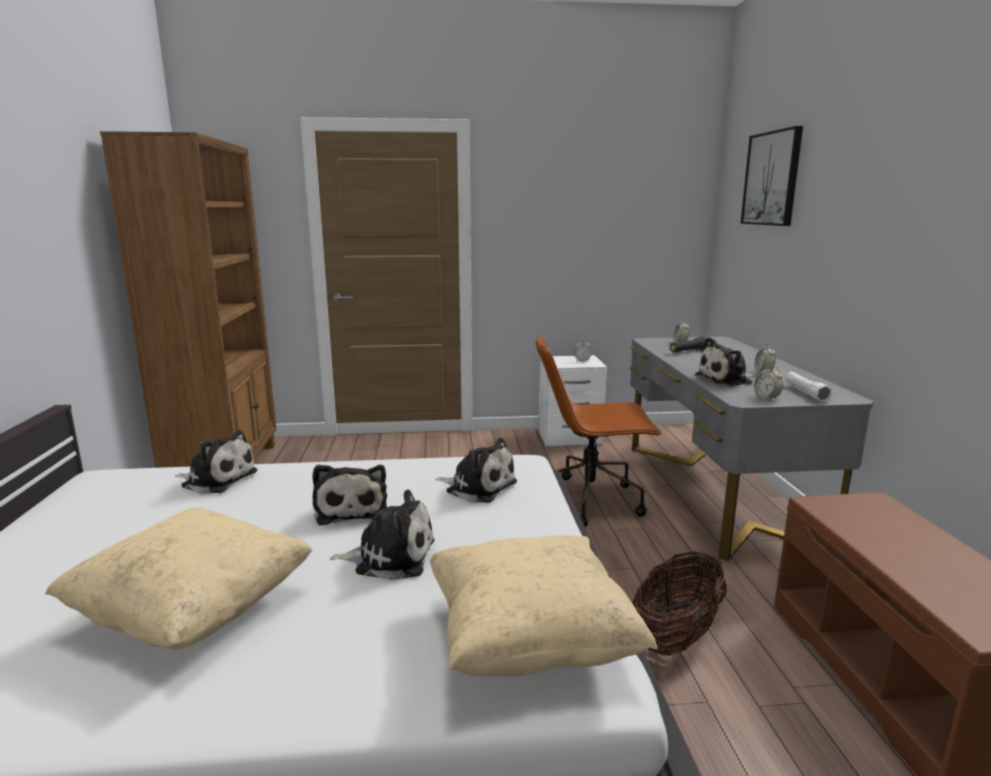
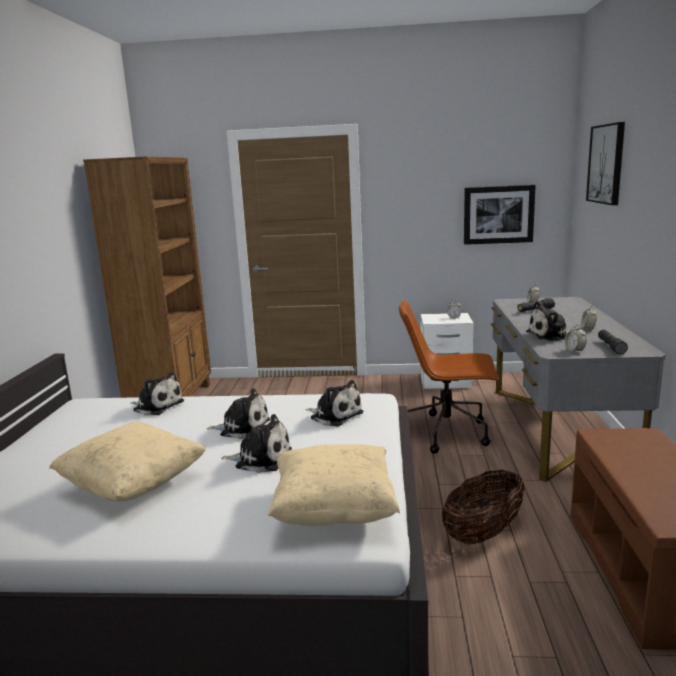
camera: 10 degrees right, 0 degrees up
plush toy [313,464,387,525] -> plush toy turned 75 degrees counterclockwise [207,388,270,439]
white flashlight [785,372,832,401] -> black flashlight [598,330,628,354]
none -> picture [464,185,536,245]

